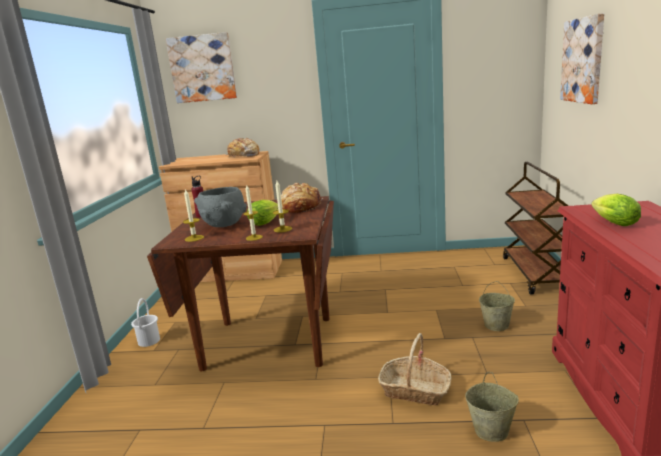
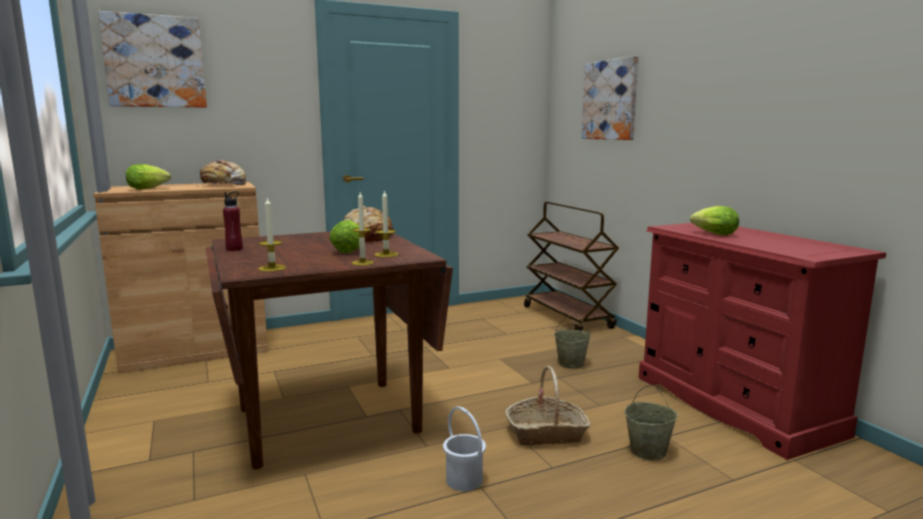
camera: 30 degrees left, 5 degrees down
white bucket [131,298,160,347] -> white bucket moved to [443,406,486,491]
grey bowl [194,187,247,227] -> none
none -> lettuce [126,164,171,189]

